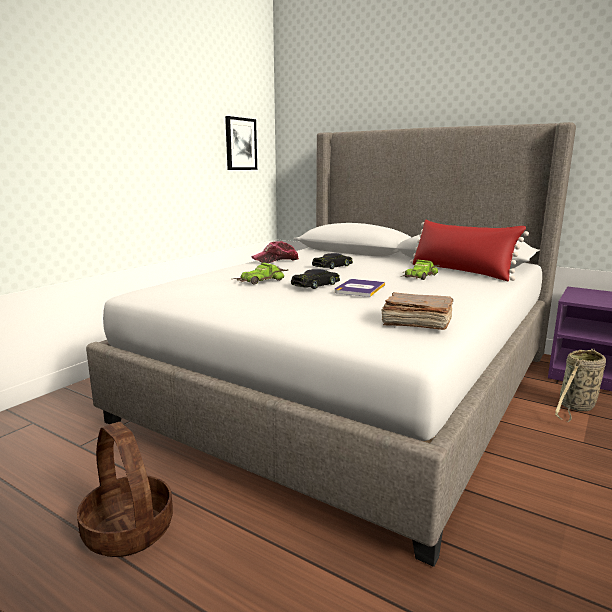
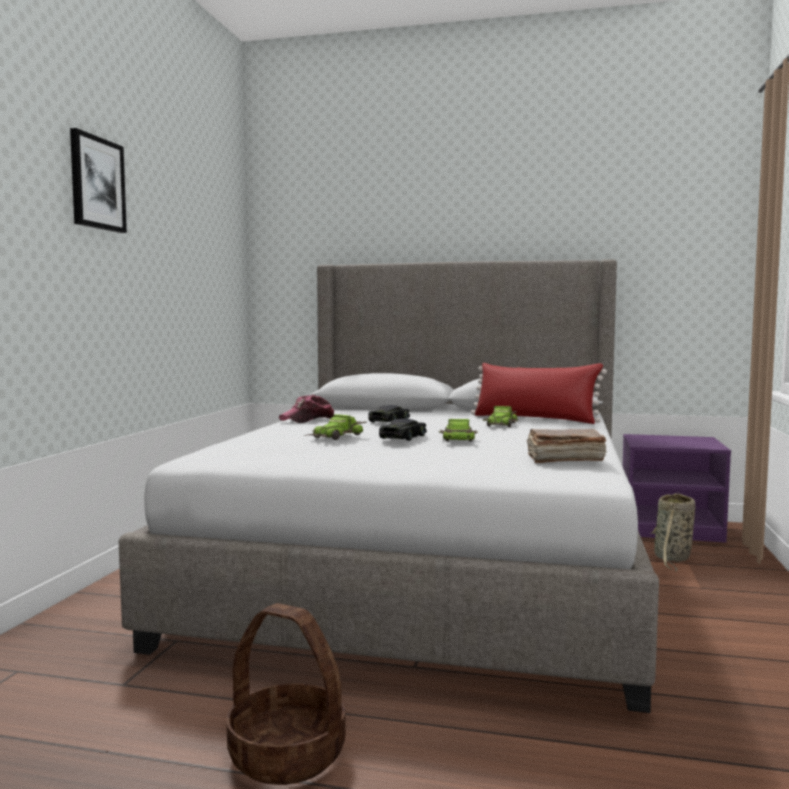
camera: 20 degrees left, 10 degrees down
picture [225,116,257,170] -> picture moved to [70,128,127,233]
book [334,279,385,297] -> toy car [439,419,478,442]

